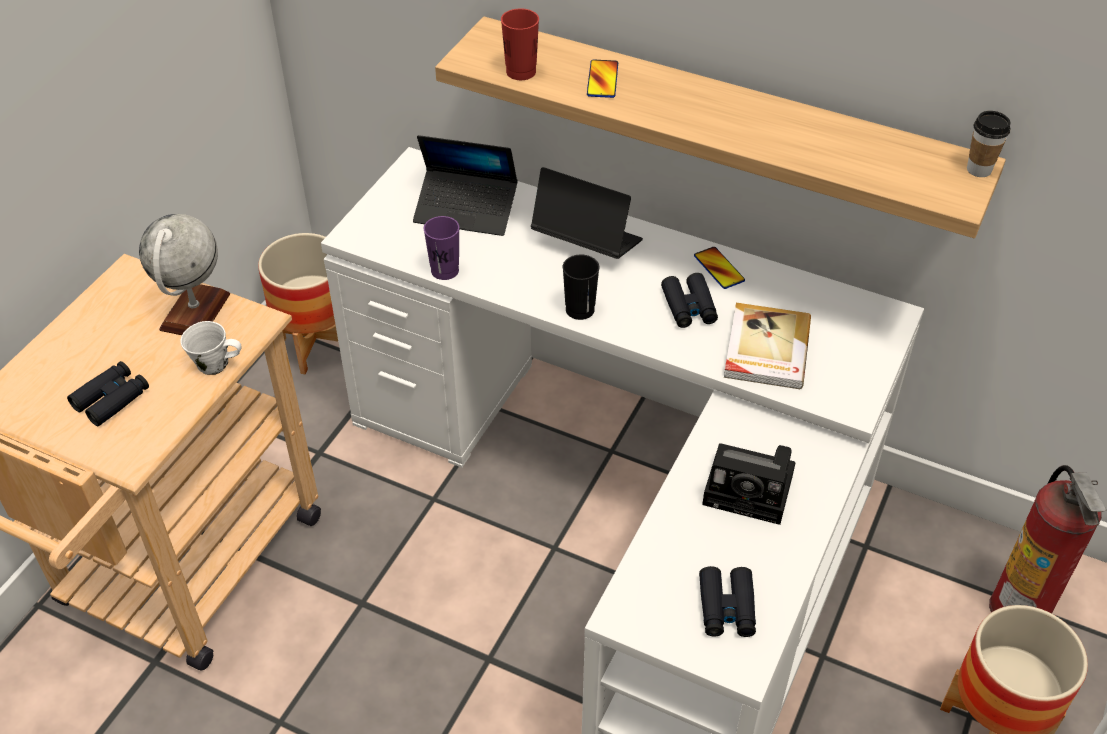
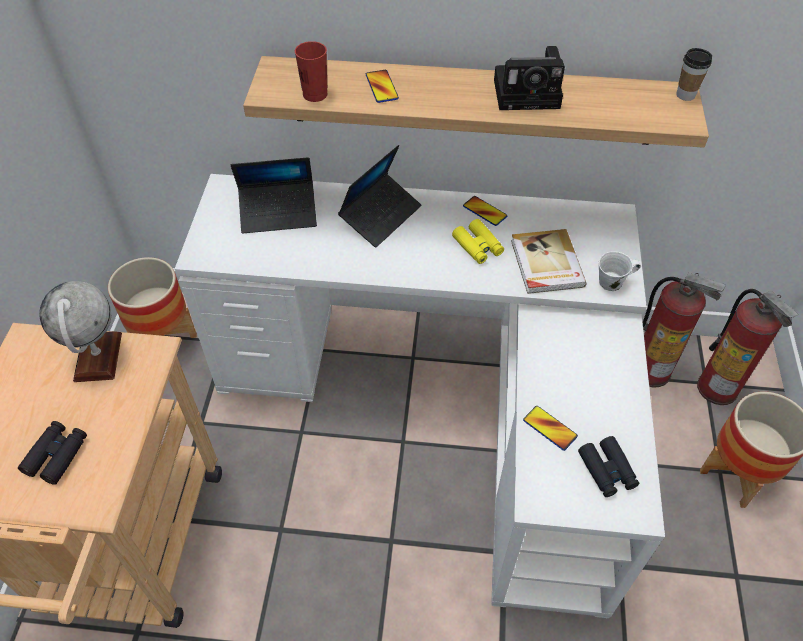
camera: 20 degrees left, 5 degrees up
white mug [180,321,242,375] -> white mug moved to [599,251,641,291]
purple cup [424,216,459,280] -> none
laptop [531,167,643,259] -> laptop turned 120 degrees clockwise [338,145,421,247]
black cup [563,255,599,320] -> none
black binoculars [661,273,718,328] -> yellow binoculars [452,219,504,264]
camera [702,443,796,525] -> camera moved to [494,46,565,110]
none -> phone [523,406,578,451]
none -> fire extinguisher [643,273,726,388]

